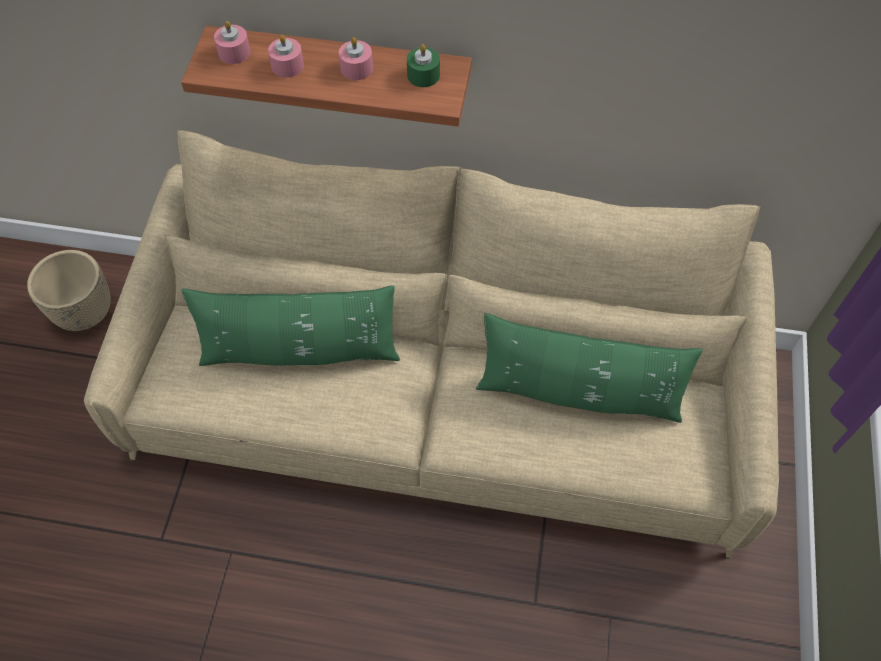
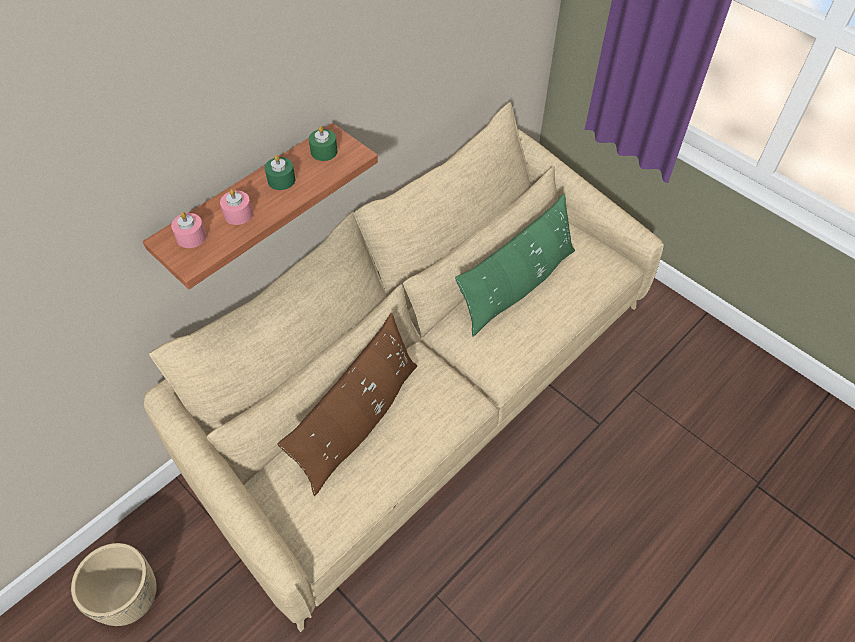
camera: 55 degrees left, 5 degrees down
green pillow [181,285,400,366] -> brown pillow [277,313,417,496]
pink candle [339,37,373,80] -> green candle [265,155,295,190]

